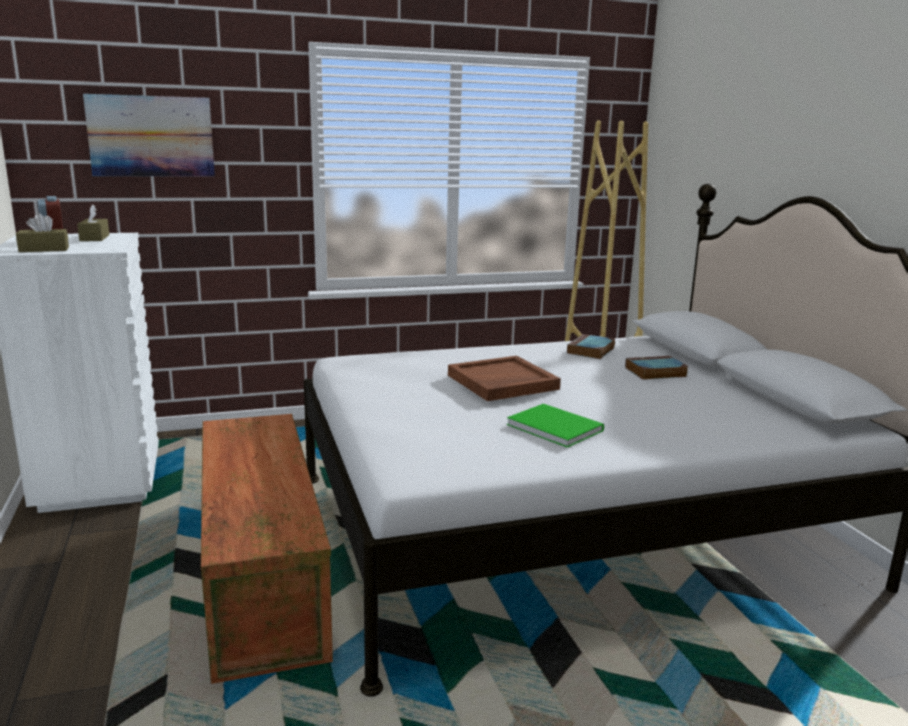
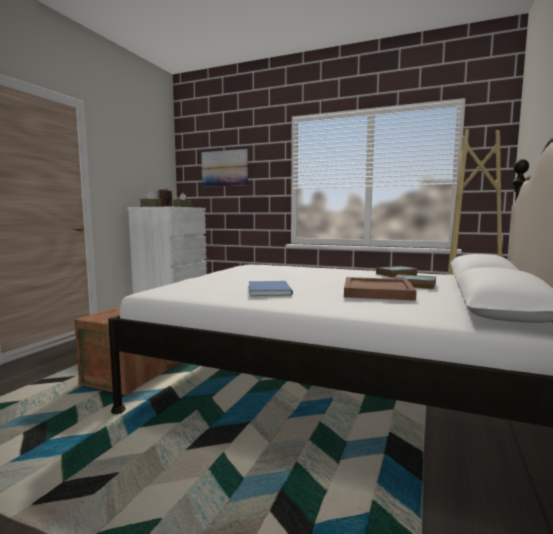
camera: 40 degrees right, 10 degrees down
brown tray [448,356,561,401] -> brown tray moved to [344,277,417,301]
green book [507,404,604,448] -> blue book [249,281,293,296]

